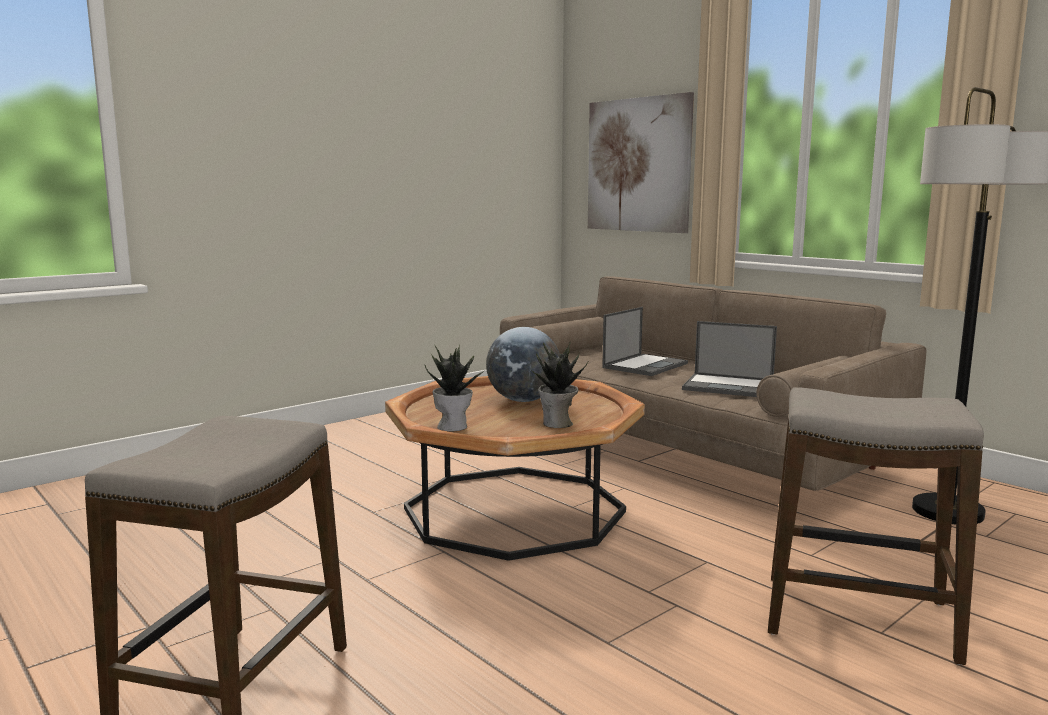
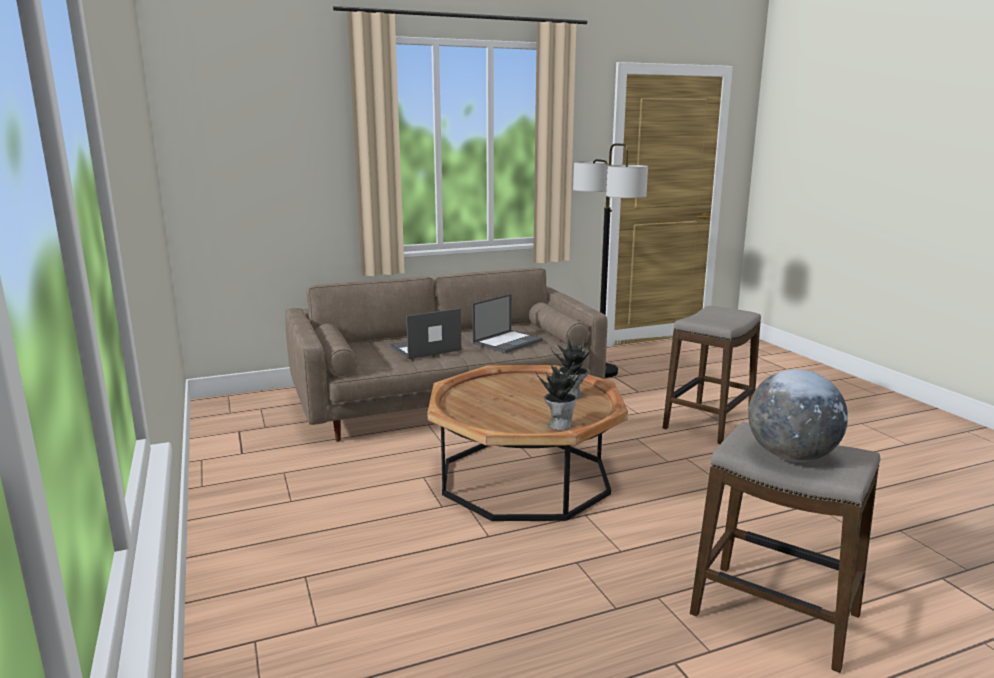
camera: 70 degrees left, 5 degrees up
globe [486,327,560,402] -> globe moved to [748,369,848,462]
picture [588,92,694,233] -> none
laptop [602,307,688,376] -> laptop turned 90 degrees counterclockwise [390,308,461,359]

